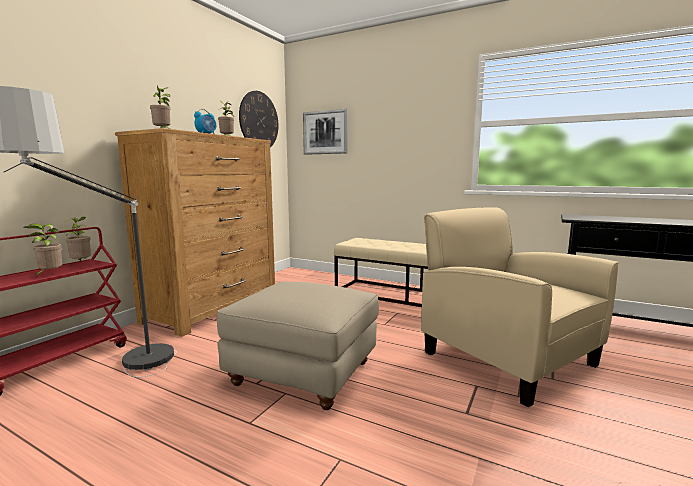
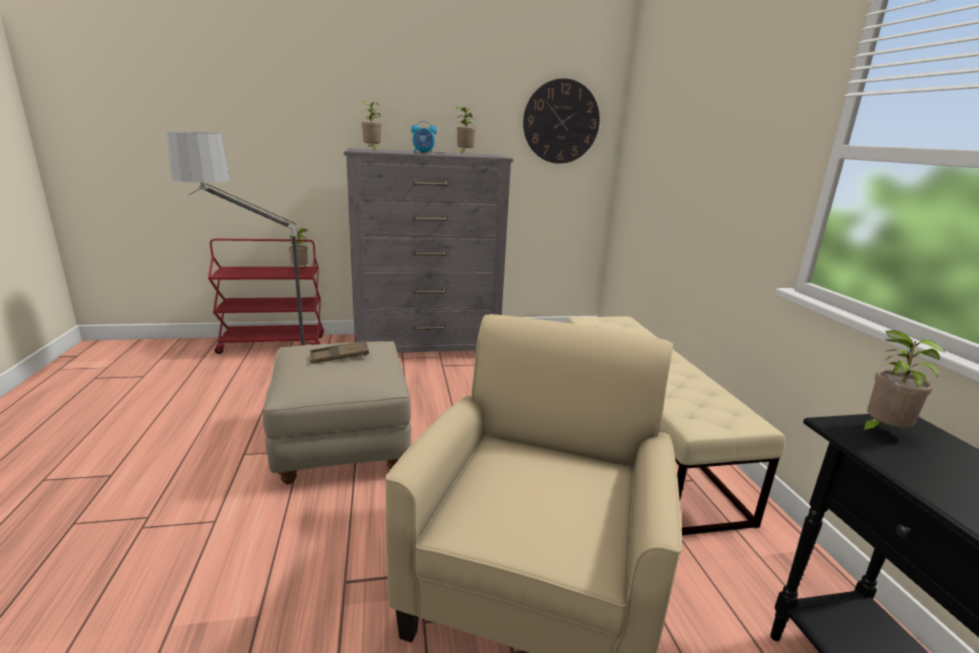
camera: 50 degrees right, 10 degrees up
potted plant [23,223,62,276] -> potted plant moved to [859,330,945,432]
brown dresser [115,128,275,337] -> grey dresser [344,148,513,353]
picture [303,109,348,155] -> none
none -> brown tray [310,341,369,364]

